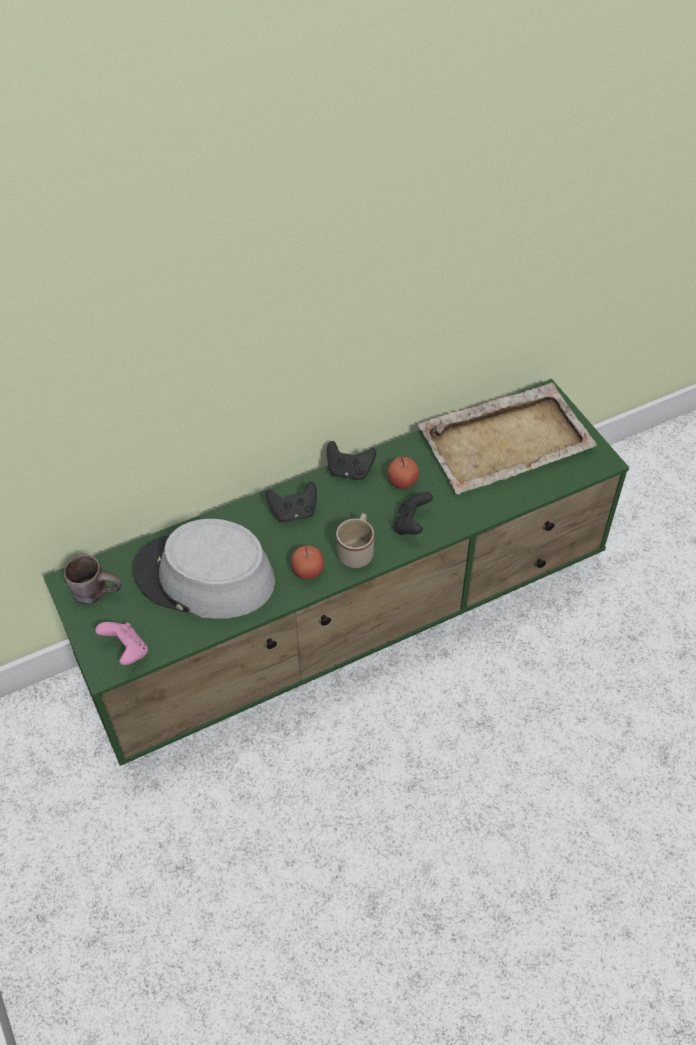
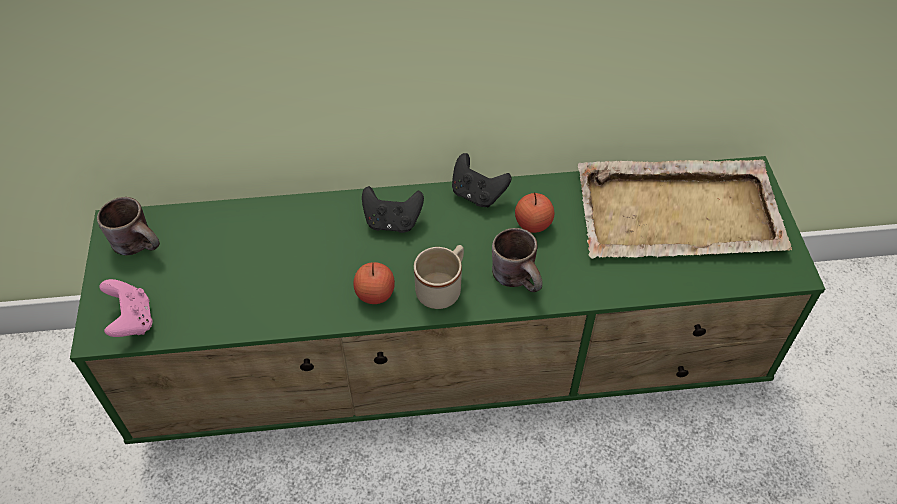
camera: 20 degrees right, 0 degrees up
grey hat [133,519,275,619] -> none
black game controller [393,492,433,535] -> brown mug [492,228,543,292]

